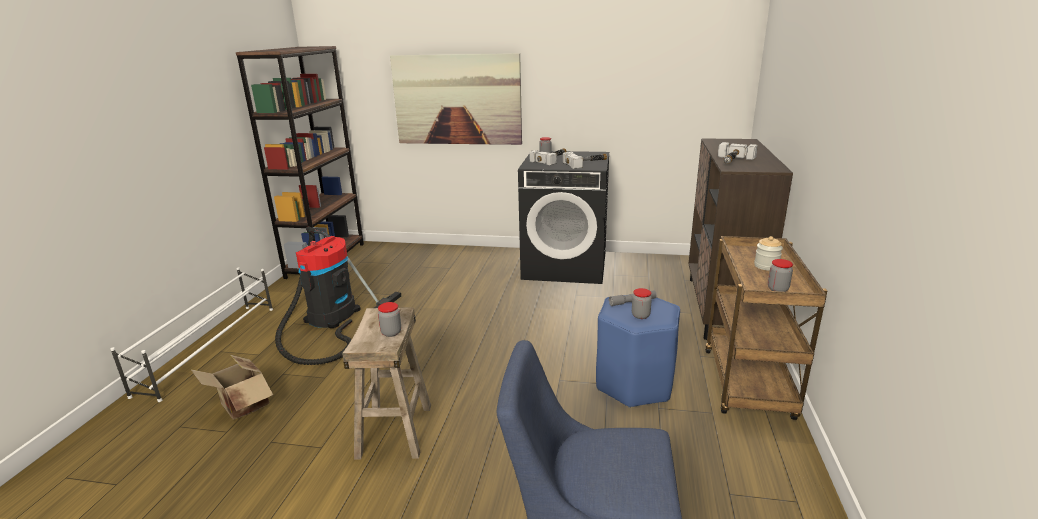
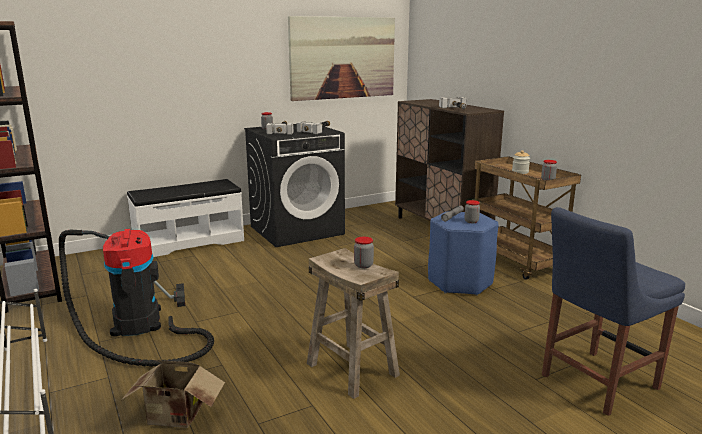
camera: 40 degrees left, 5 degrees down
picture [390,53,522,145] -> picture moved to [288,16,395,101]
none -> white bench [127,179,244,257]

